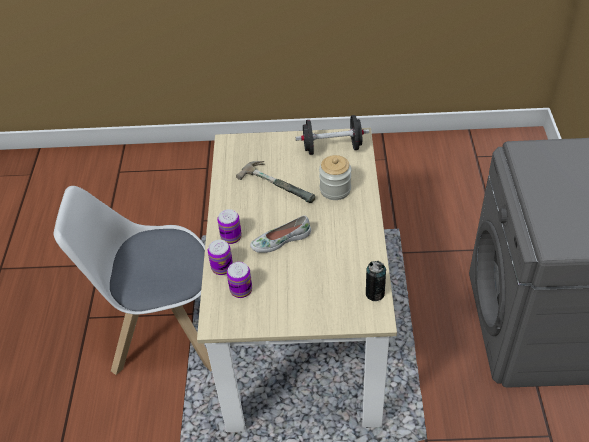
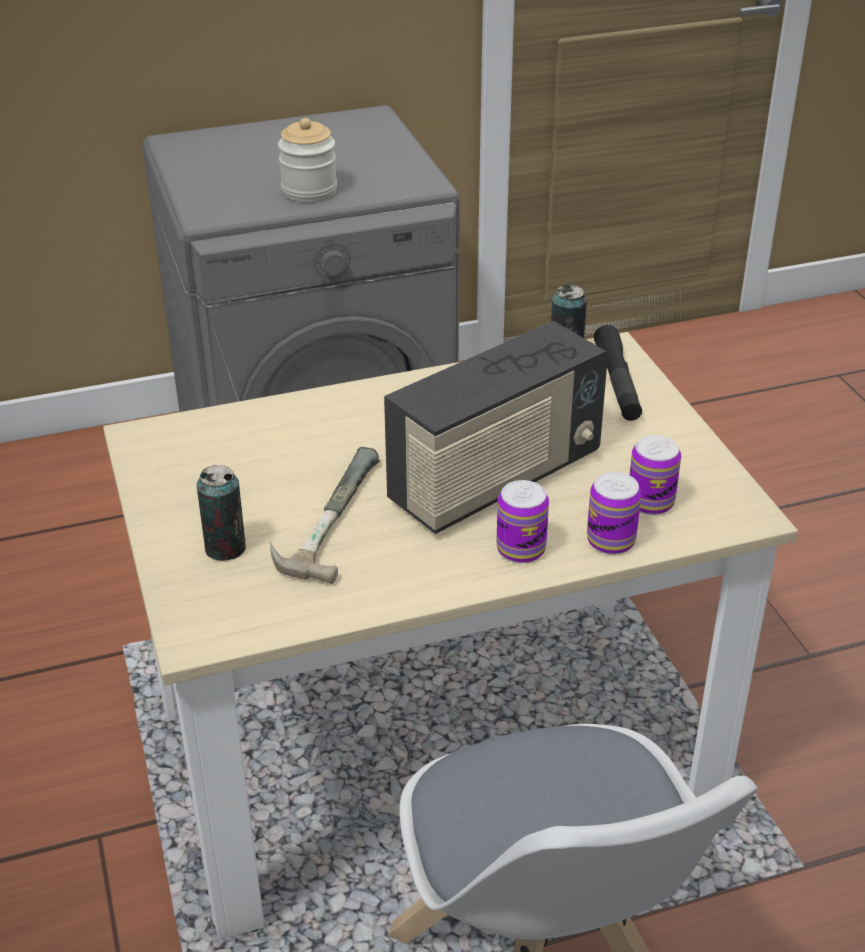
camera: 110 degrees left, 10 degrees down
white shoe [250,215,311,253] -> radio [384,321,608,534]
black dumbbell [296,115,369,155] -> none
jar [319,155,351,200] -> jar moved to [278,118,337,202]
none -> can [197,465,246,561]
none -> black flashlight [594,325,642,421]

